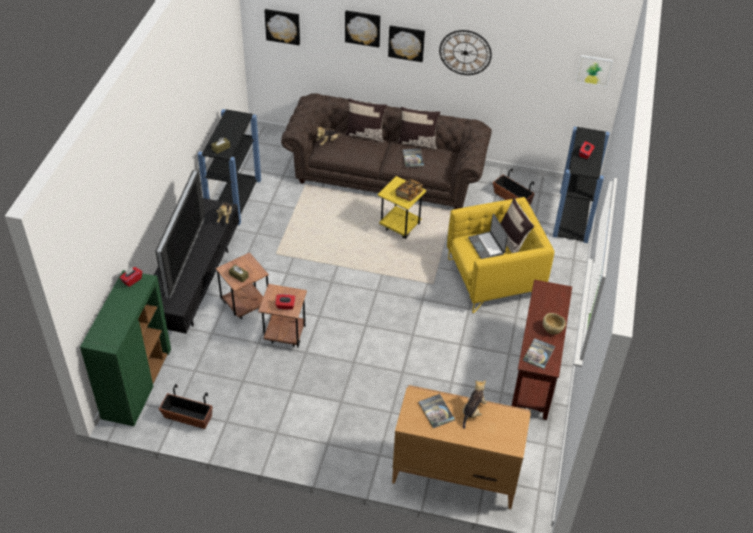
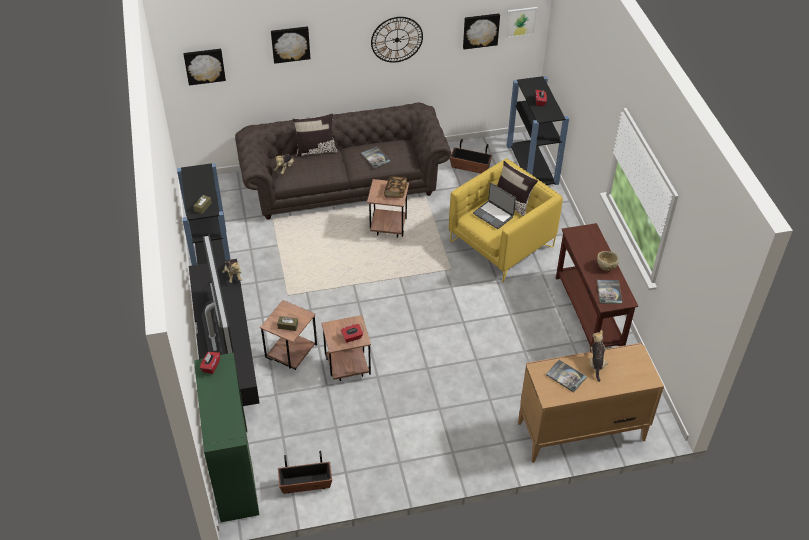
camera: 25 degrees left, 0 degrees up
yellow side table [377,176,427,239] -> brown side table [367,179,409,238]
picture [388,25,425,62] -> picture moved to [463,13,500,49]
pillow [398,107,440,149] -> none

